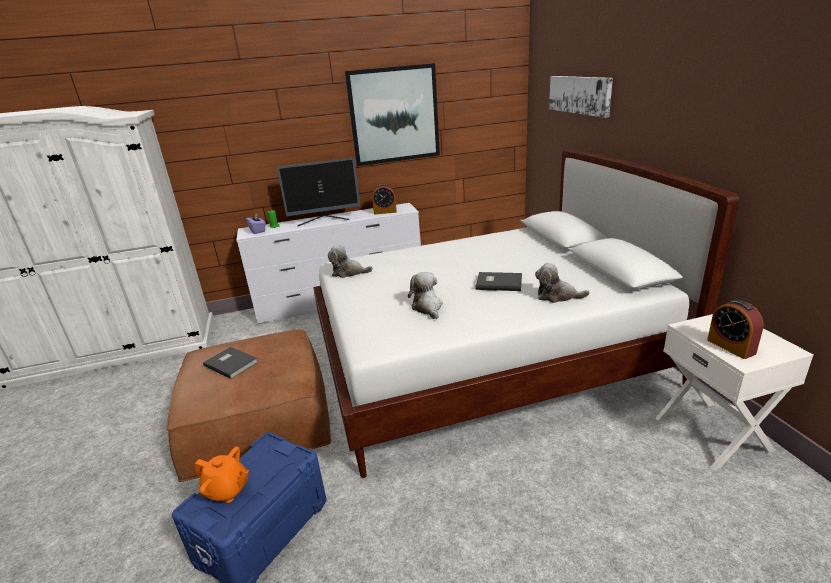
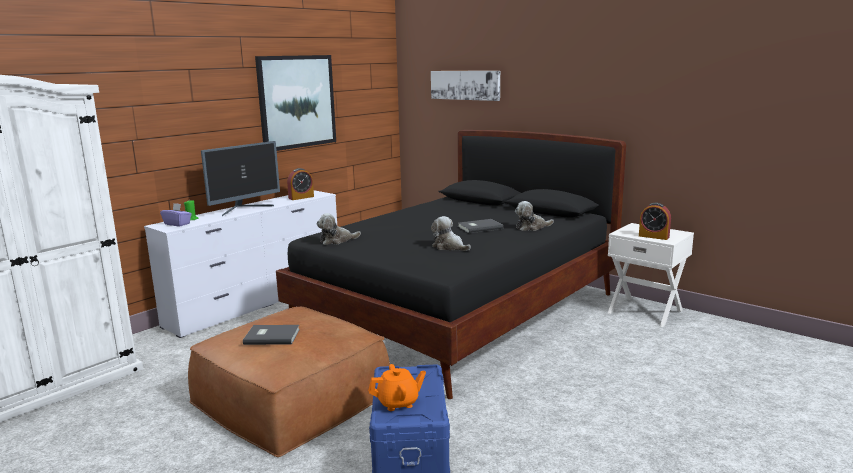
camera: 35 degrees left, 10 degrees down
white bed [313,150,739,478] -> black bed [276,130,626,399]

